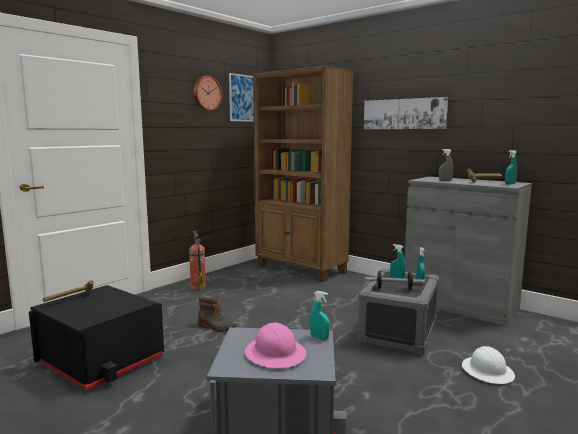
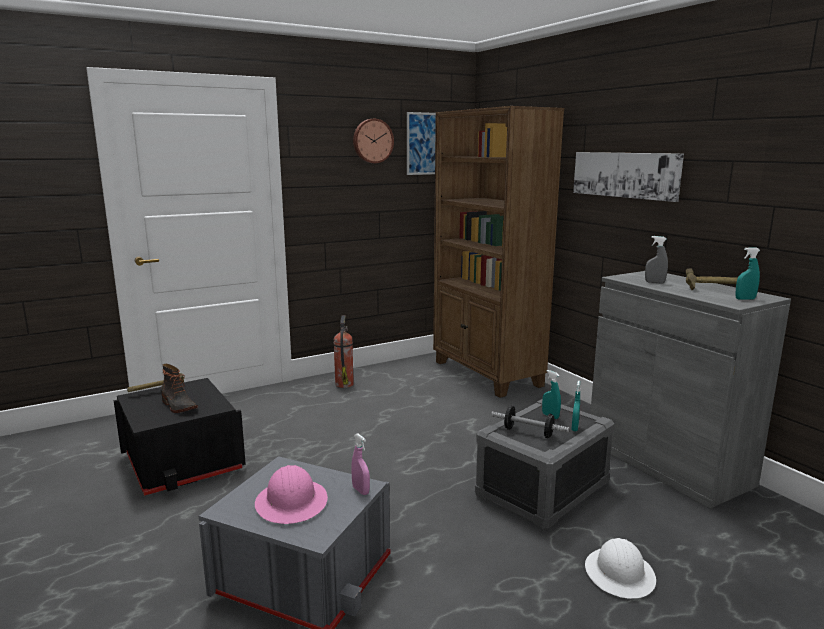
camera: 20 degrees right, 5 degrees up
boot [198,297,237,332] -> boot moved to [161,364,198,413]
turquoise spray bottle [310,291,330,340] -> pink spray bottle [352,433,370,495]

